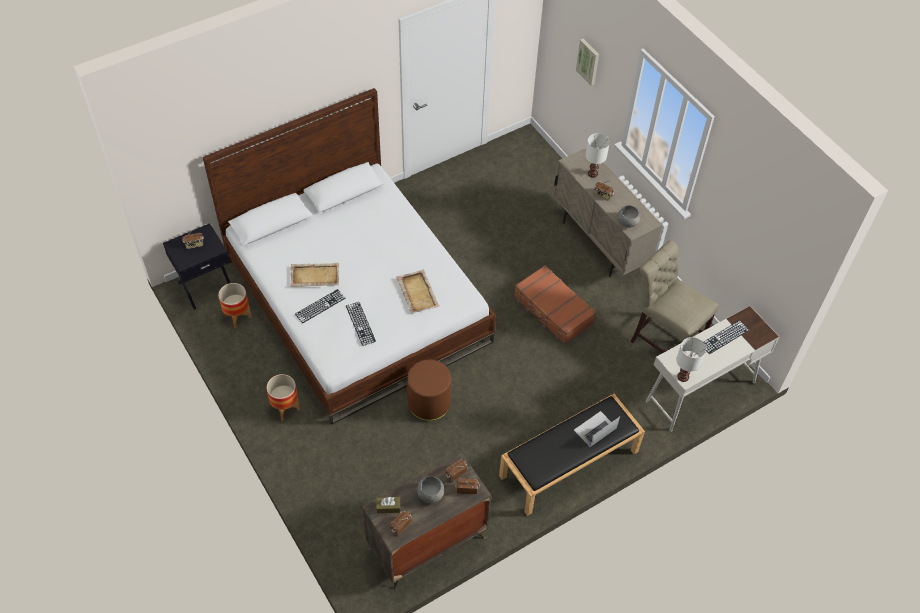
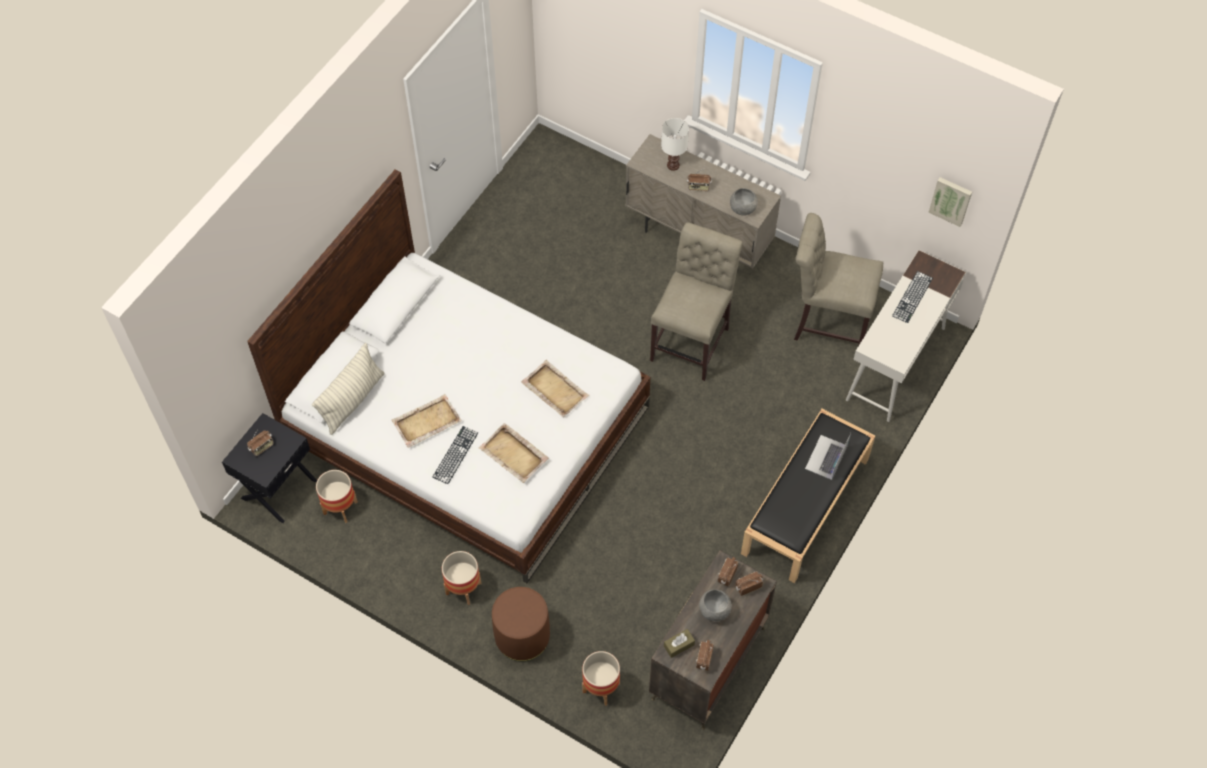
camera: 25 degrees left, 5 degrees up
keyboard [346,302,376,346] -> beige tray [478,423,549,483]
brown ottoman [407,360,451,421] -> brown ottoman moved to [492,587,550,661]
brown suitcase [514,265,596,344] -> beige chair [650,222,743,381]
picture [576,39,599,86] -> picture moved to [928,177,972,227]
white table lamp [676,337,706,382] -> none
none -> pillow [312,343,384,435]
none -> planter [582,651,620,706]

